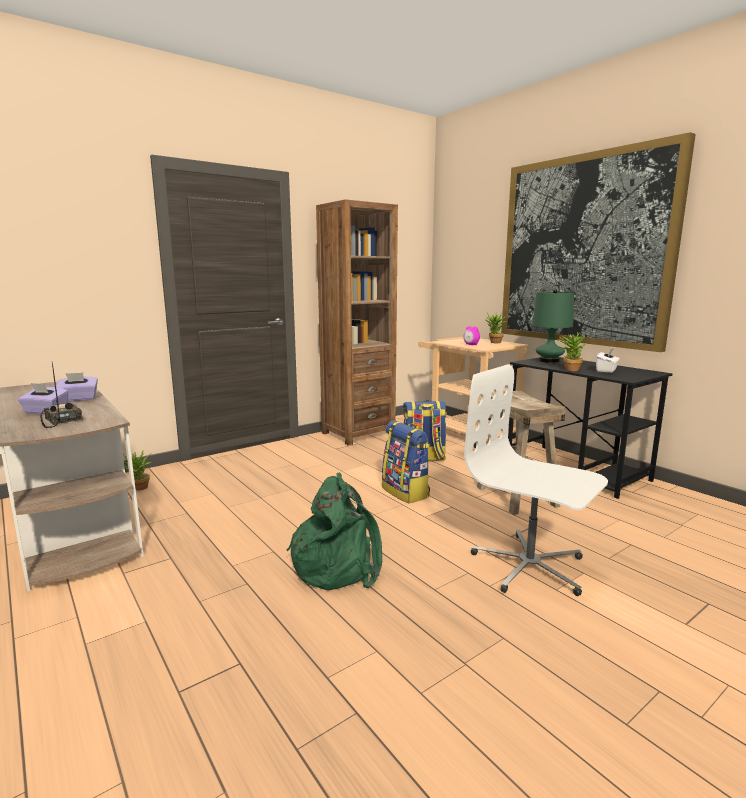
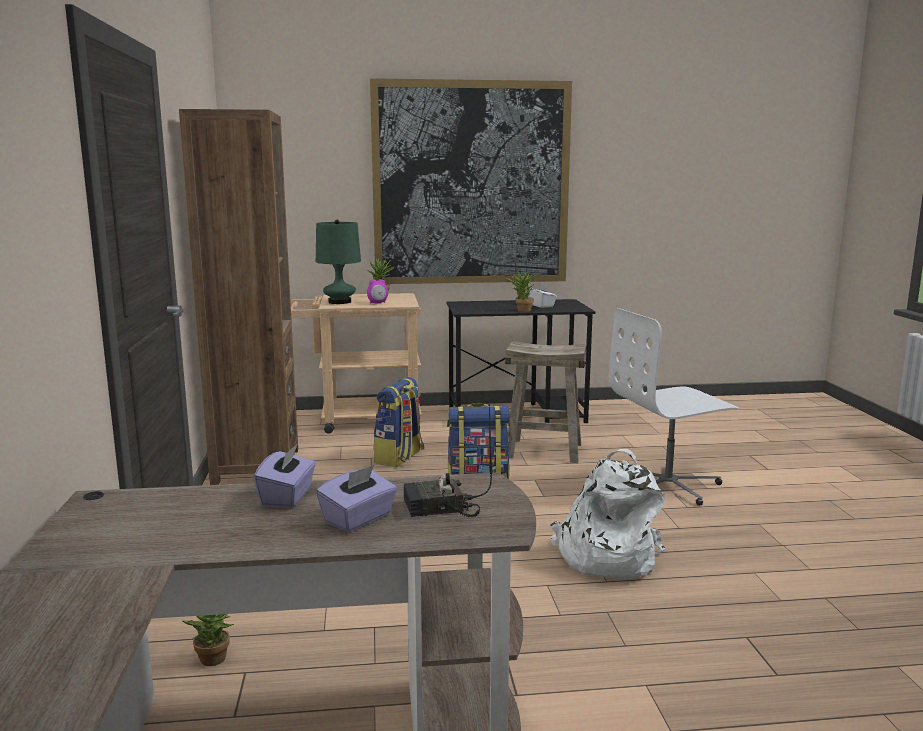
camera: 60 degrees left, 0 degrees up
green backpack [287,472,382,590] -> white backpack [550,449,665,579]
green table lamp [532,289,574,363] -> green table lamp moved to [316,220,361,304]

